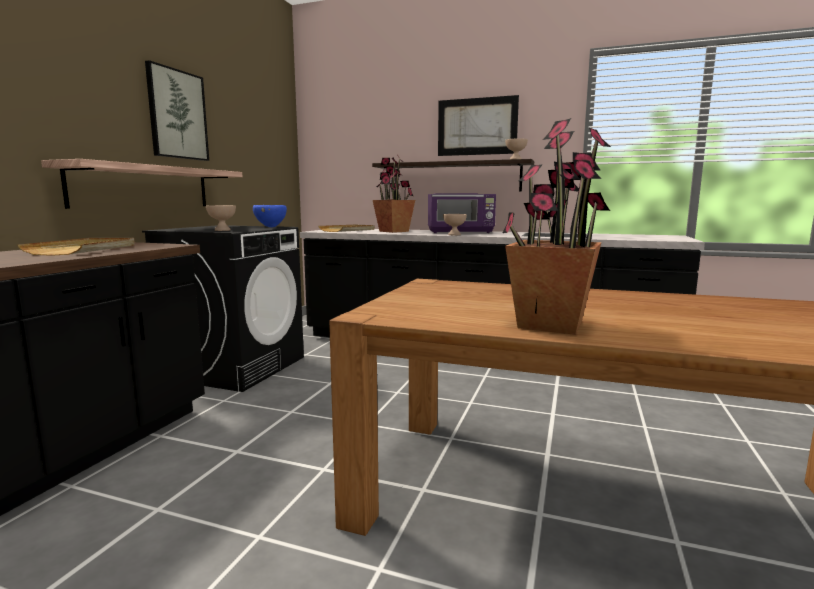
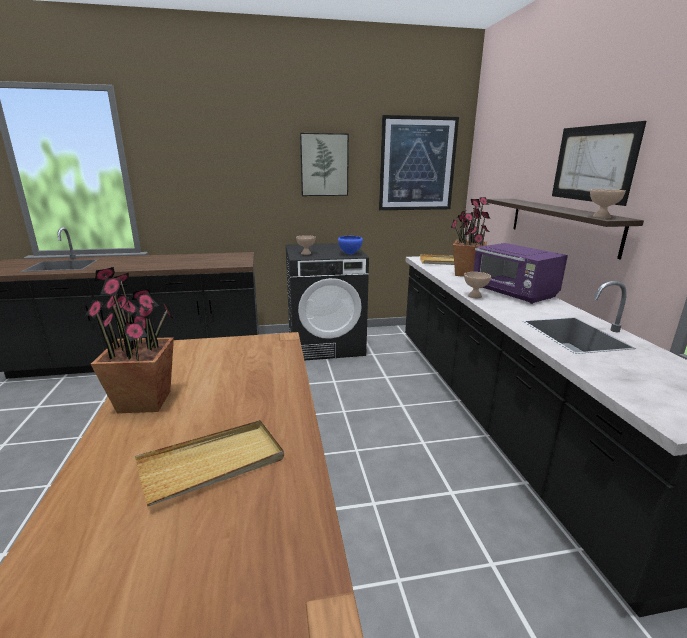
camera: 60 degrees right, 10 degrees up
beige tray [17,238,135,256] -> beige tray moved to [135,420,284,507]
shelf [41,159,242,209] -> none
none -> picture [379,115,459,210]

